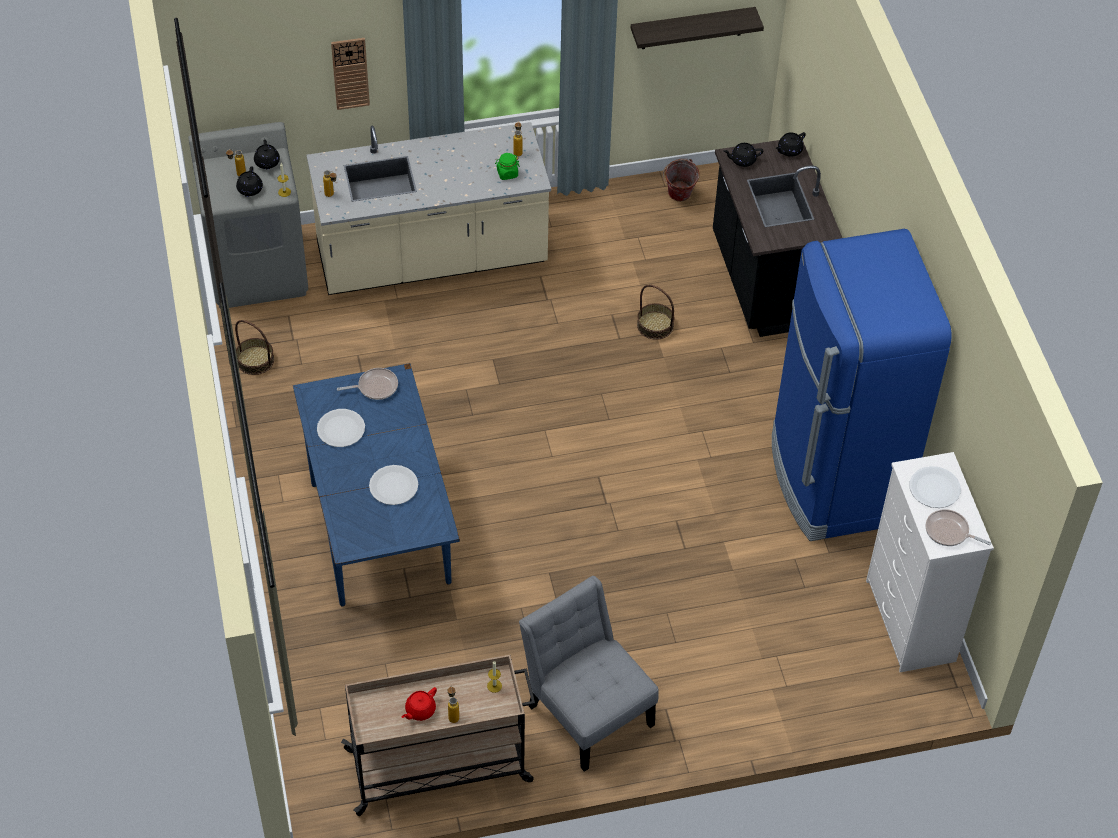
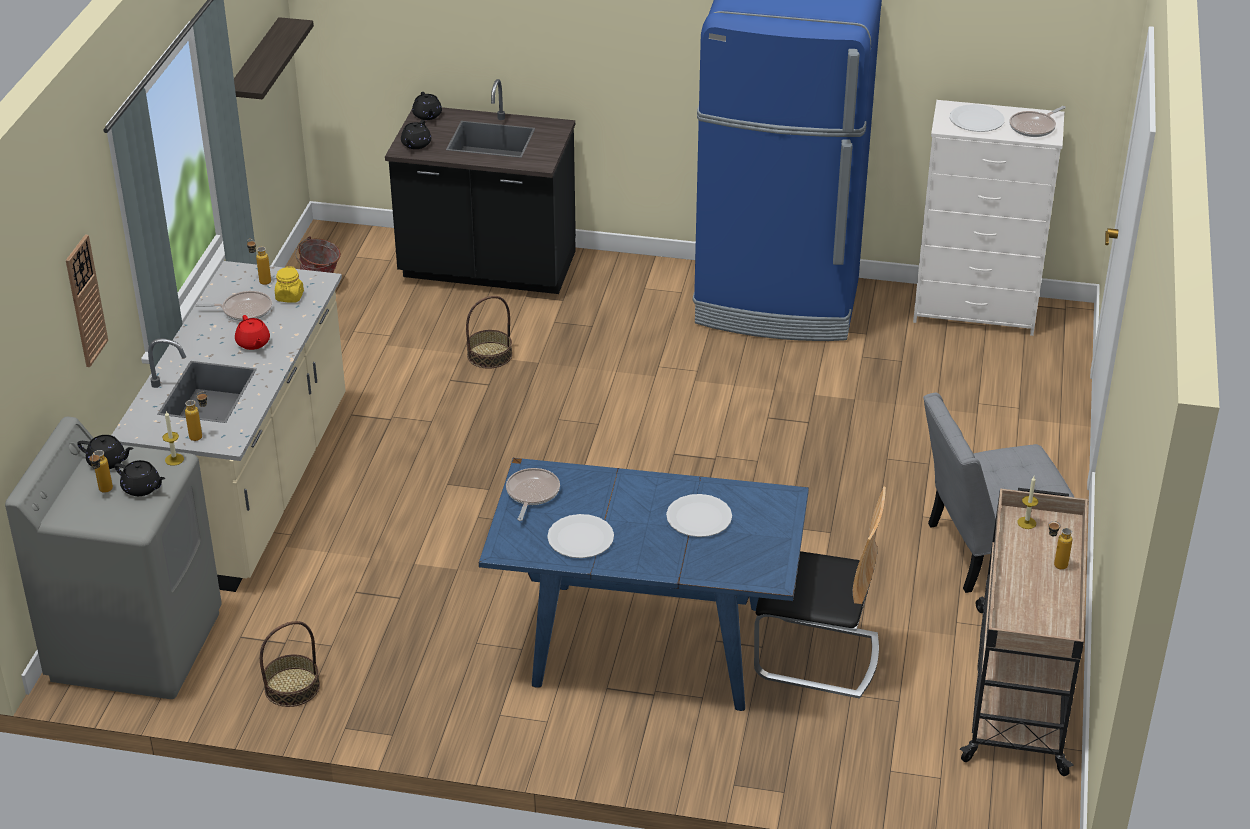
camera: 65 degrees left, 15 degrees down
red teapot [402,687,437,721] -> red teapot moved to [235,315,270,350]
green jar [495,153,520,180] -> yellow jar [275,266,304,303]
none -> frying pan [195,291,272,321]
none -> chair [754,487,886,699]

